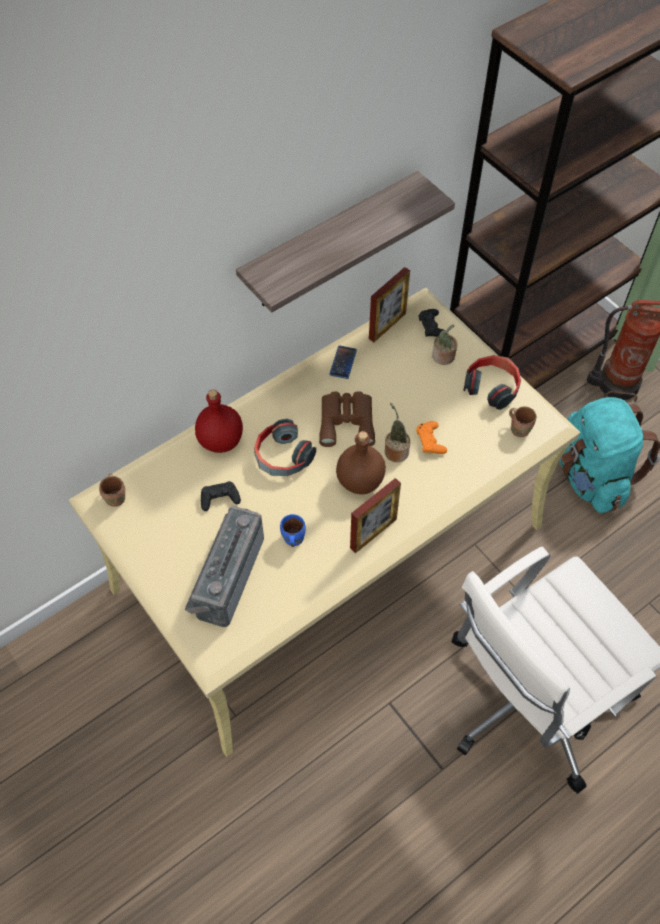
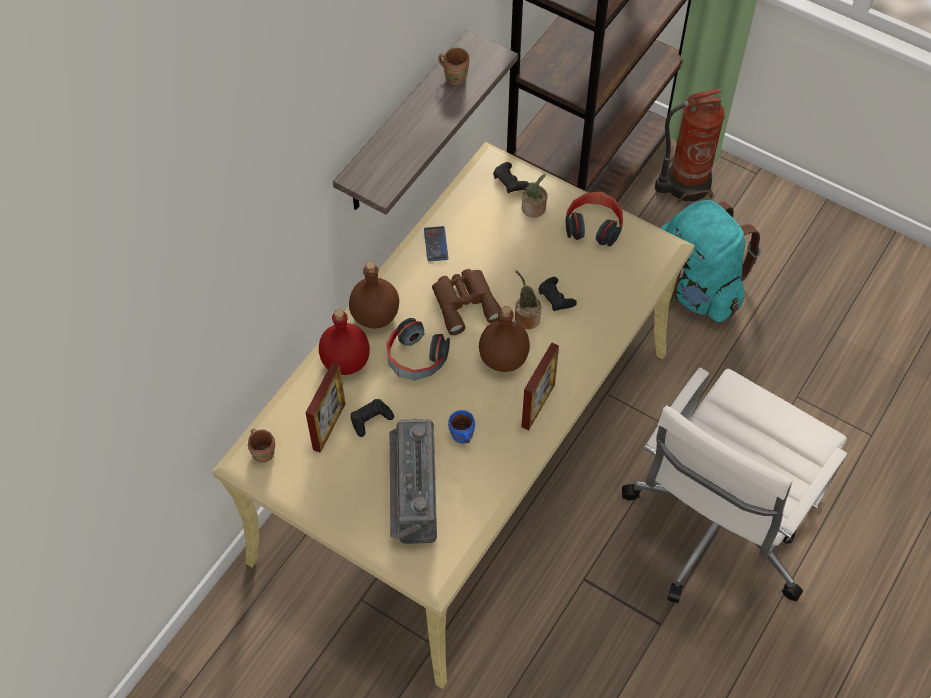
camera: 20 degrees left, 0 degrees up
picture frame [369,267,410,342] -> picture frame moved to [306,363,345,453]
orange game controller [416,421,447,454] -> black game controller [539,277,577,311]
brown mug [509,406,536,437] -> brown mug moved to [438,47,469,85]
none -> brown bottle [349,262,399,329]

